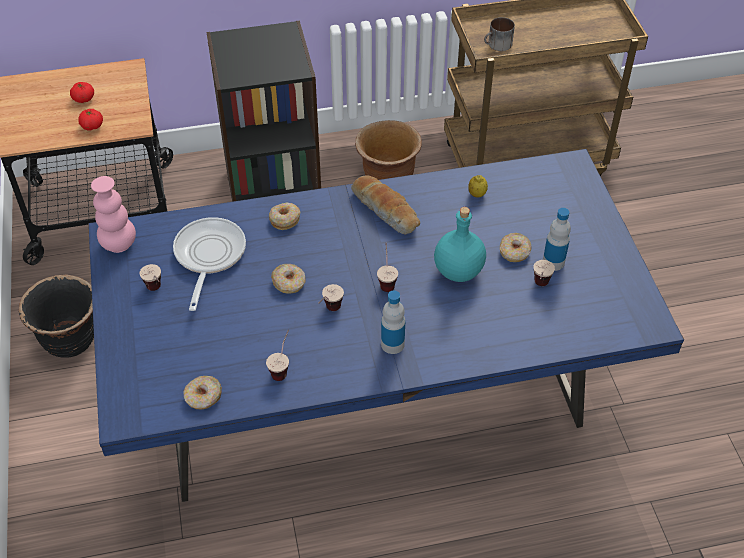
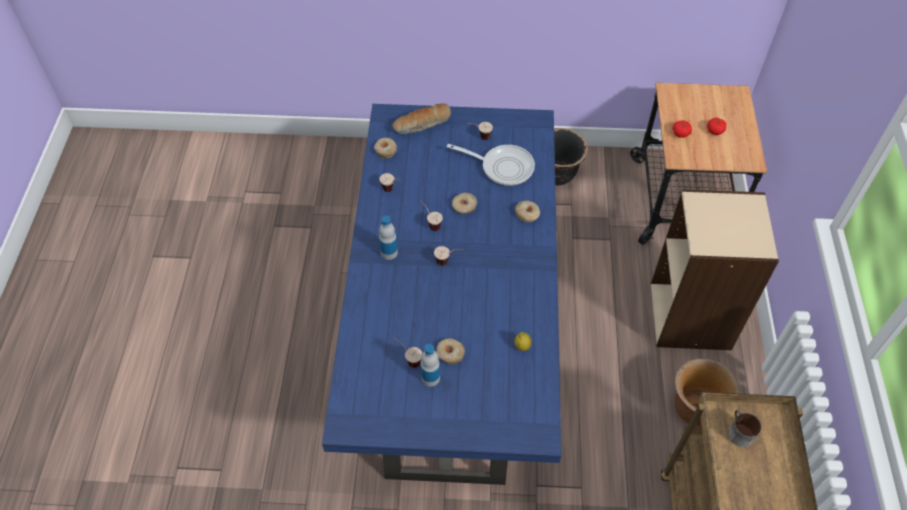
camera: 105 degrees right, 5 degrees up
pink vase [91,176,136,253] -> none
black bookcase [206,20,321,202] -> beige bookcase [651,189,779,350]
bread [351,175,420,235] -> bread moved to [392,103,451,134]
turquoise bottle [434,207,486,282] -> none

